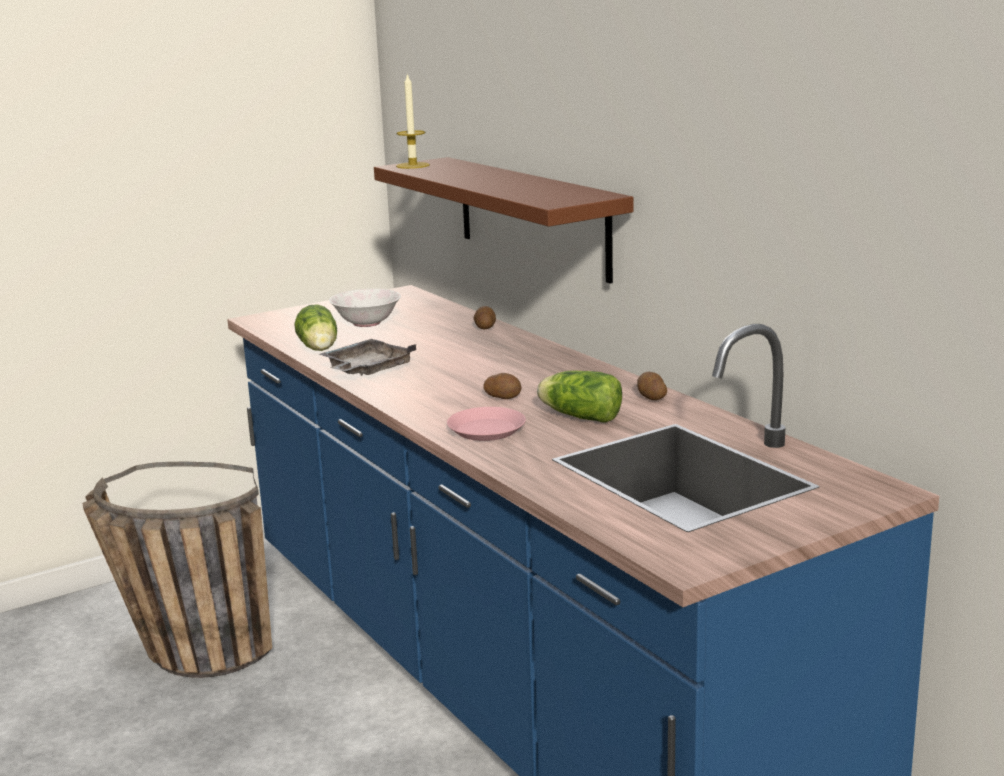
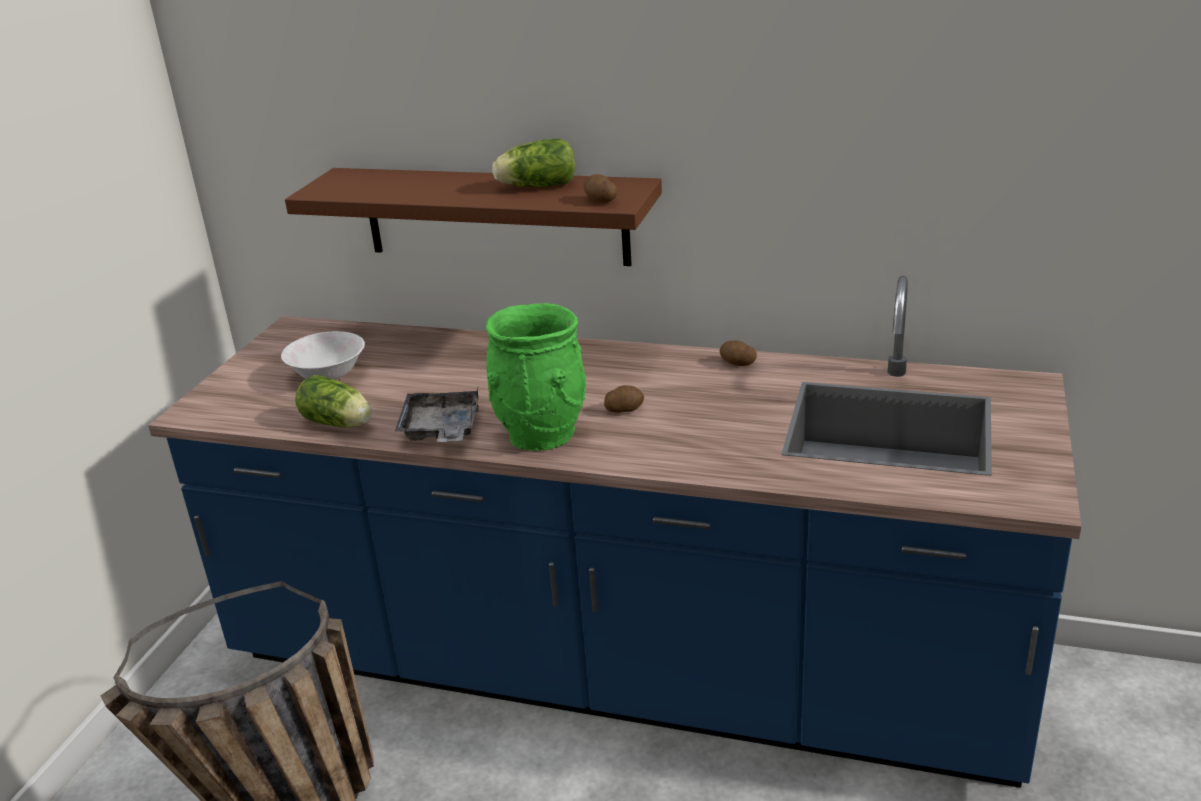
camera: 40 degrees left, 10 degrees up
candle [396,73,430,169] -> none
pink plate [447,407,526,441] -> none
potato [474,306,496,329] -> potato moved to [584,174,618,203]
lettuce [537,370,622,423] -> lettuce moved to [492,139,575,187]
none -> green vase [486,303,586,451]

